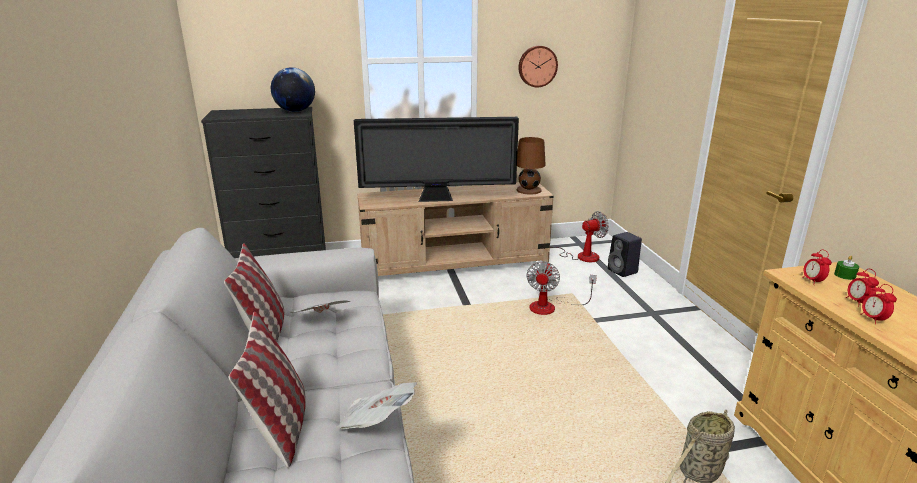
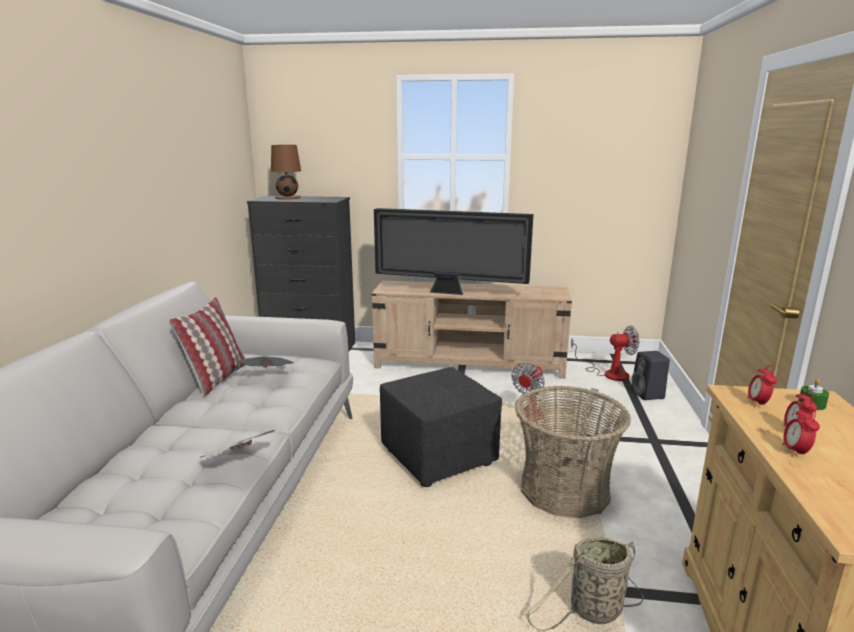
camera: 20 degrees right, 5 degrees down
pillow [228,312,306,467] -> none
globe [271,67,315,112] -> none
brown table lamp [516,137,546,194] -> brown table lamp moved to [271,145,301,200]
wall clock [518,46,558,88] -> none
none -> black ottoman [380,367,502,487]
none -> basket [515,386,631,518]

